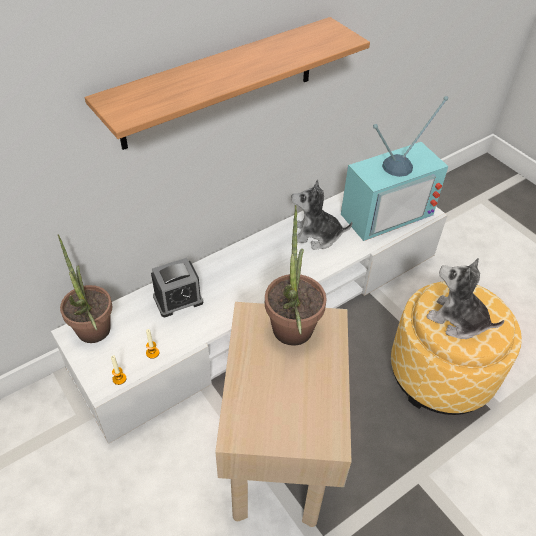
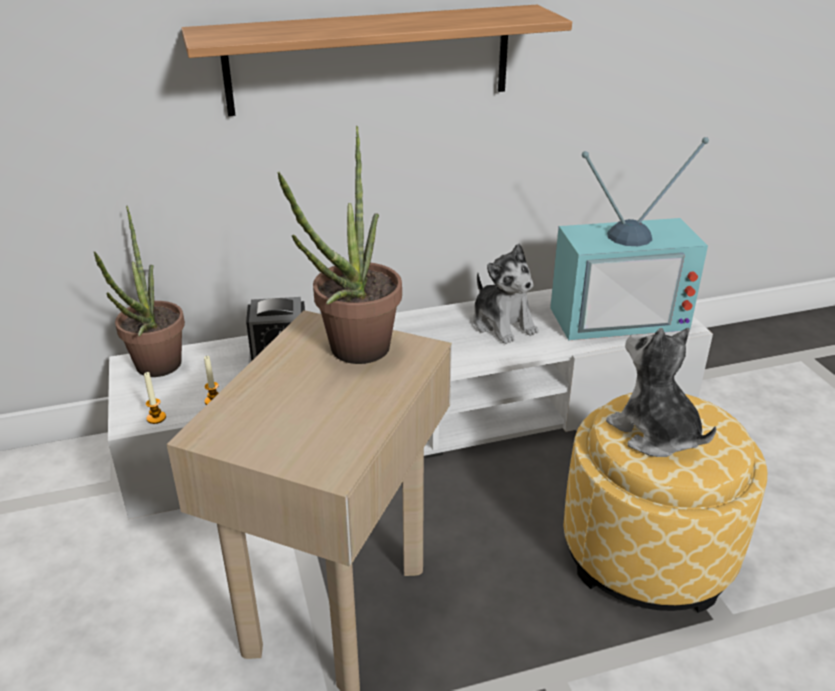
camera: 20 degrees right, 15 degrees down
plush toy [291,179,352,249] -> plush toy turned 150 degrees counterclockwise [473,244,538,344]

